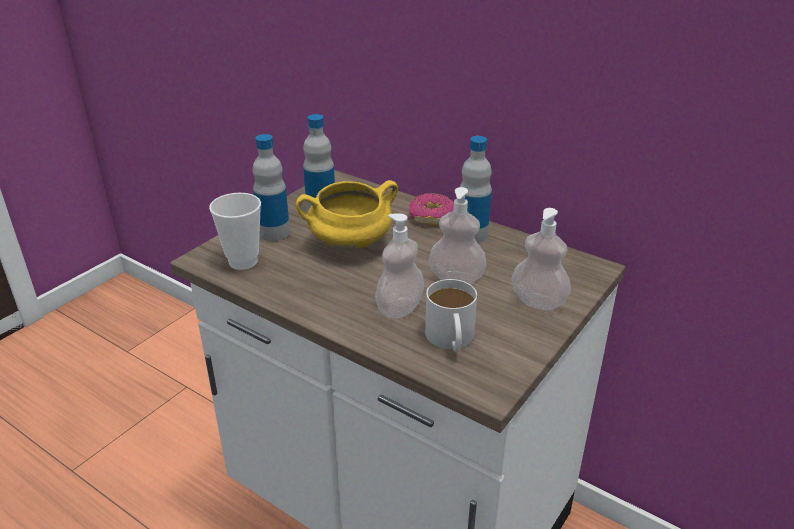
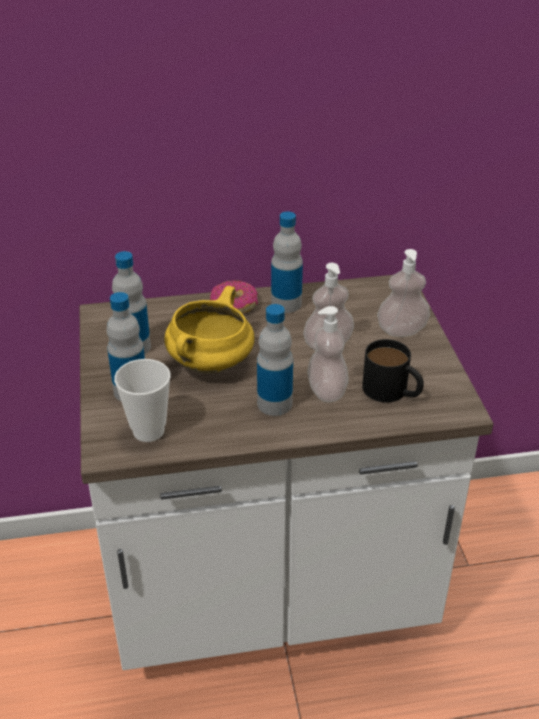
camera: 45 degrees left, 5 degrees up
white mug [425,279,477,352] -> black mug [362,339,424,402]
none -> bottle [257,304,293,416]

